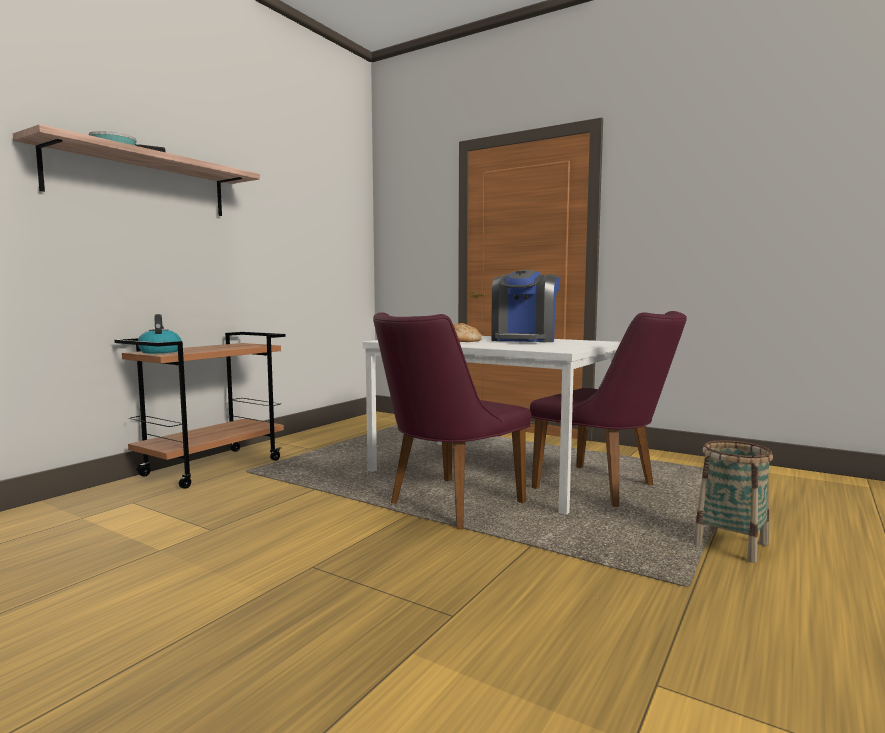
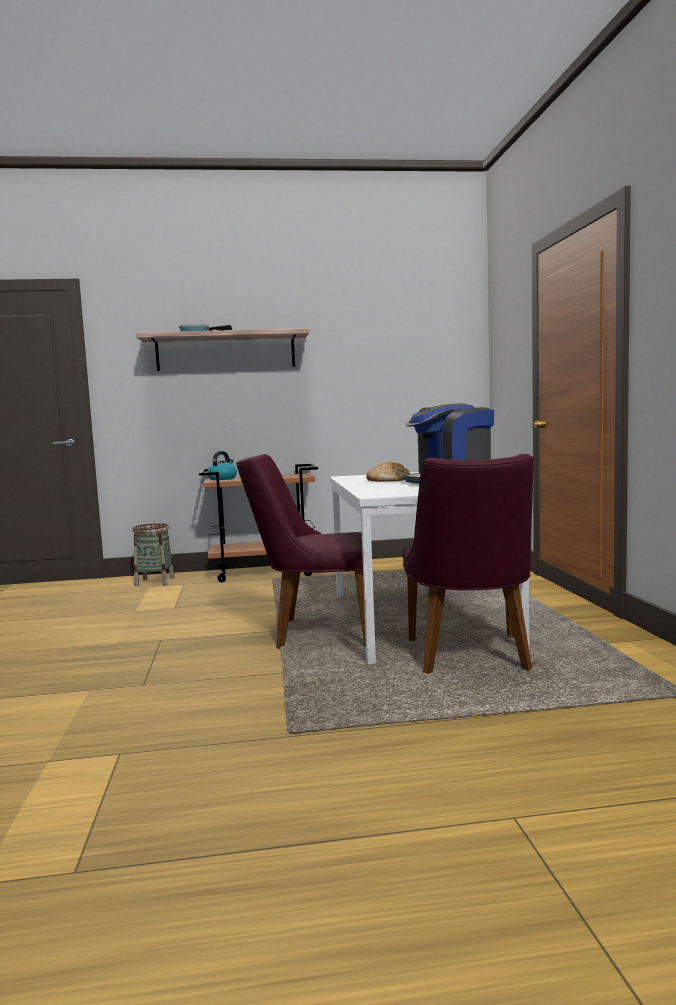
camera: 50 degrees right, 0 degrees up
basket [693,440,773,563] -> basket moved to [133,523,175,586]

